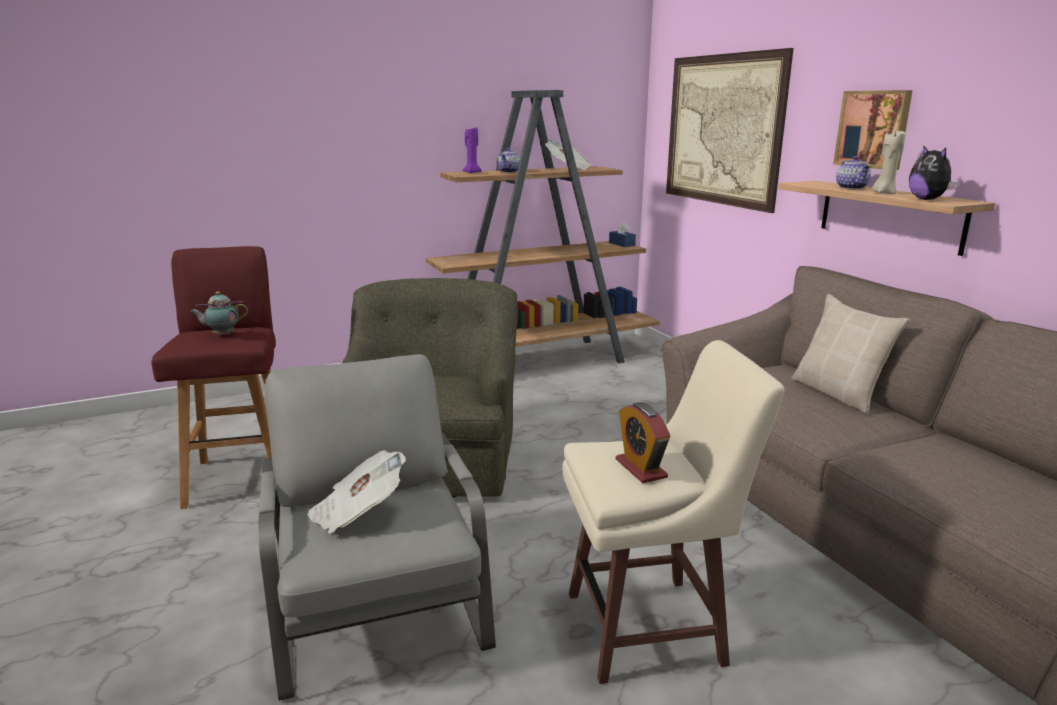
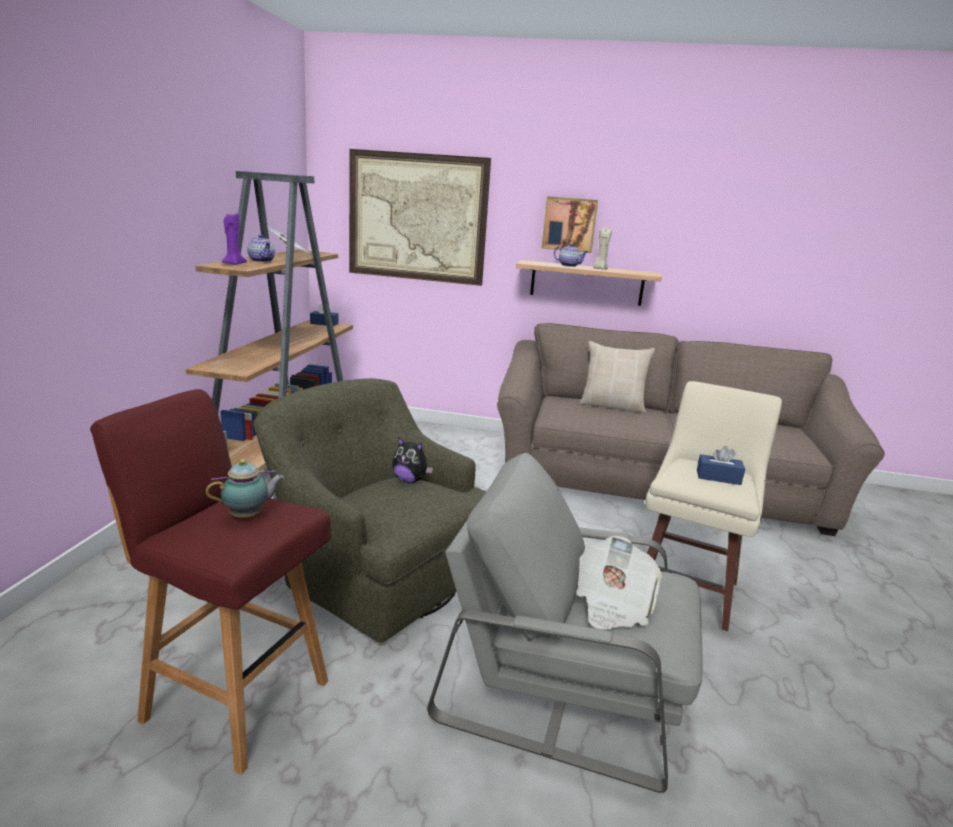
camera: 55 degrees left, 0 degrees up
teapot [190,291,248,336] -> teapot turned 135 degrees counterclockwise [206,459,284,518]
alarm clock [616,402,670,483] -> blue tissue box [697,446,745,485]
plush toy [909,146,958,200] -> plush toy moved to [392,437,433,483]

